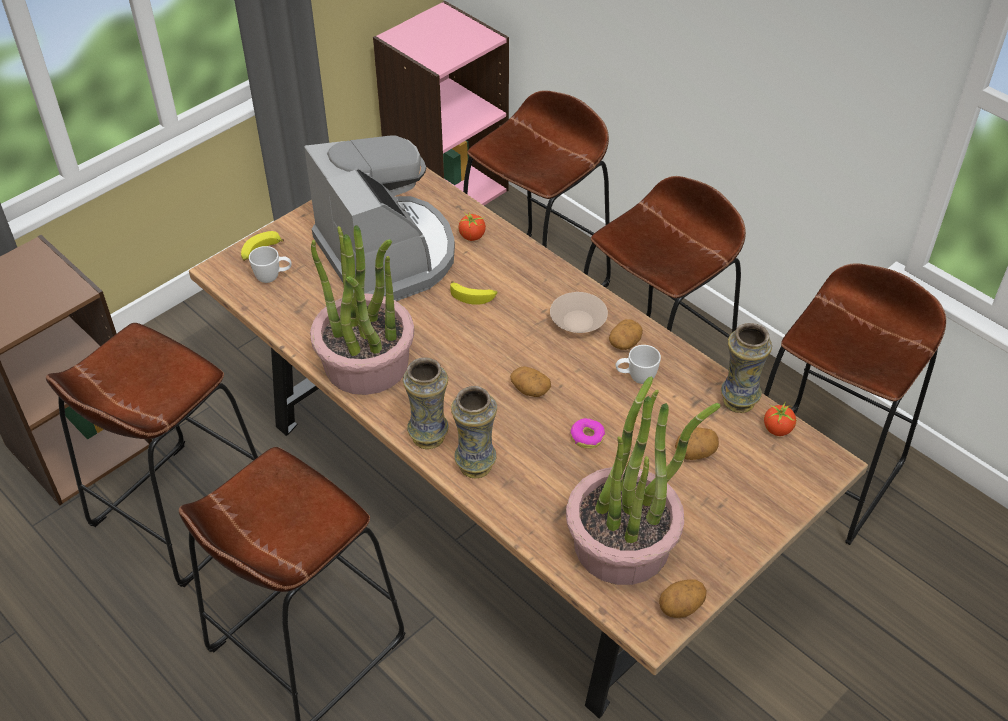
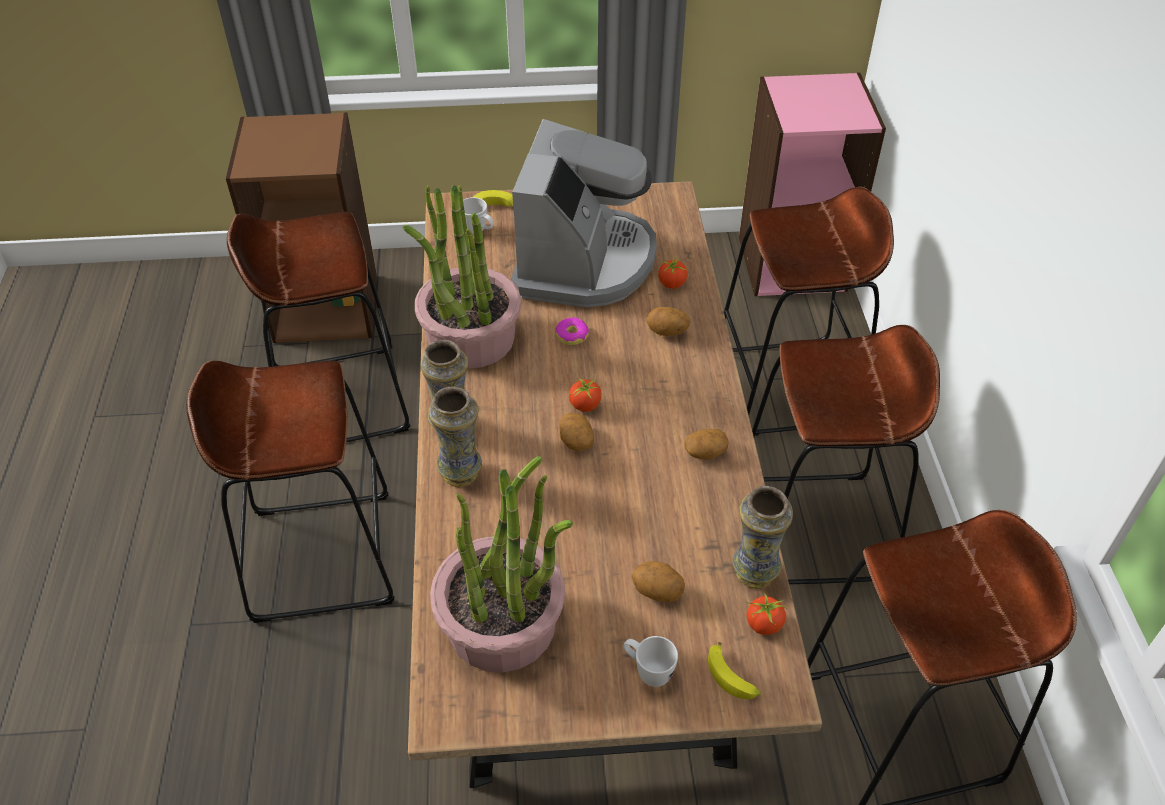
camera: 40 degrees right, 0 degrees up
banana [450,281,498,305] -> banana moved to [708,642,761,699]
beige bowl [550,292,608,333] -> none
donut [570,418,605,449] -> donut moved to [555,317,589,345]
white mug [616,345,661,384] -> white mug moved to [623,636,678,687]
potato [659,579,707,618] -> potato moved to [647,307,690,336]
none -> tomato [569,374,604,412]

